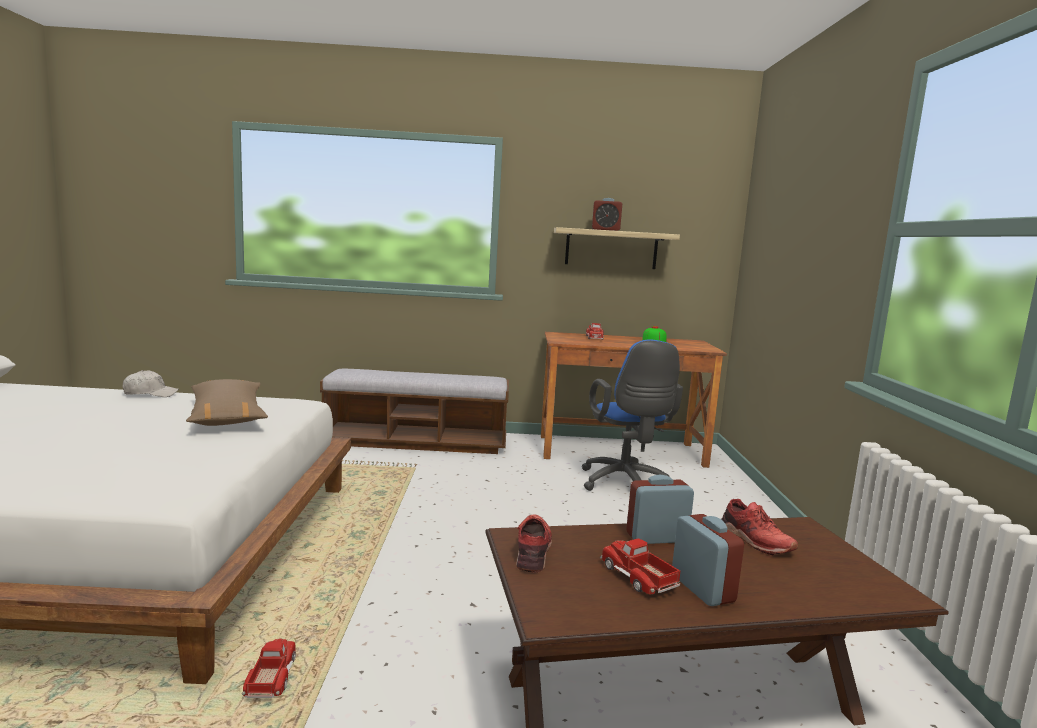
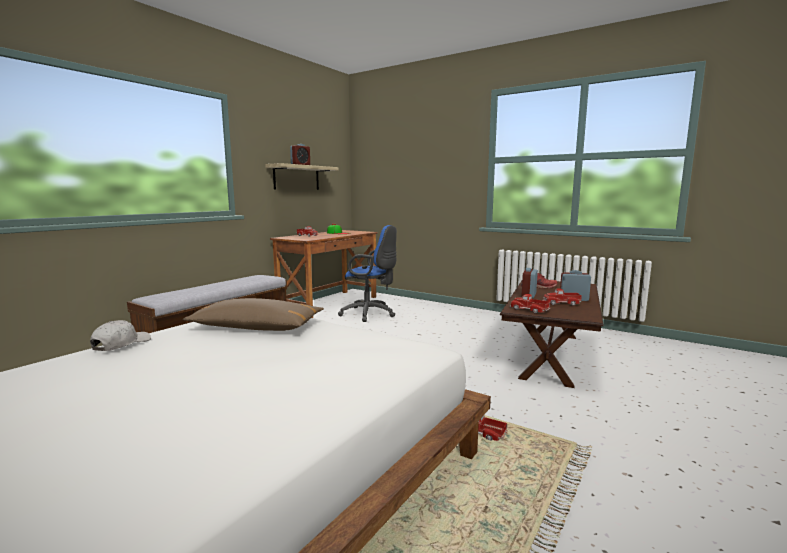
camera: 55 degrees left, 0 degrees up
red shoe [516,514,552,573] -> toy truck [510,294,551,314]

